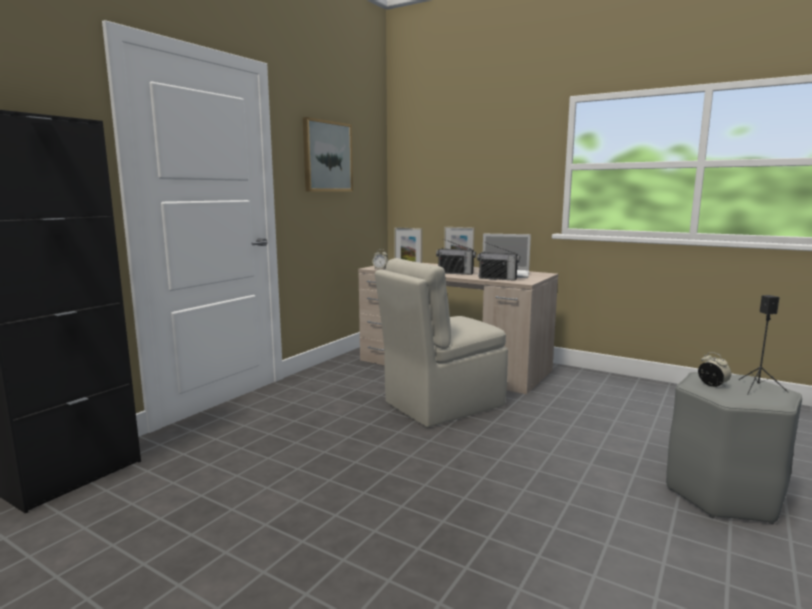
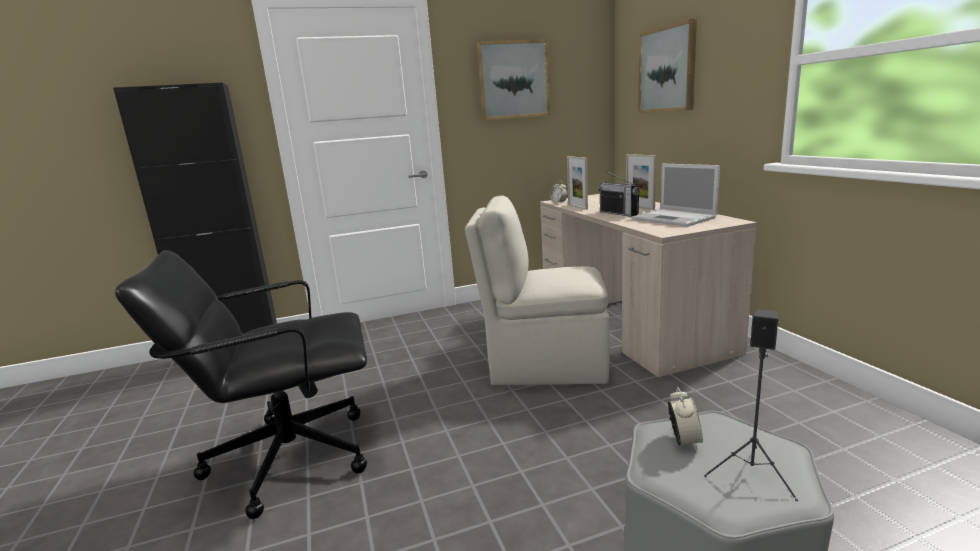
camera: 40 degrees right, 5 degrees up
radio [477,242,520,281] -> none
none -> black office chair [115,250,367,519]
none -> picture [638,19,697,113]

